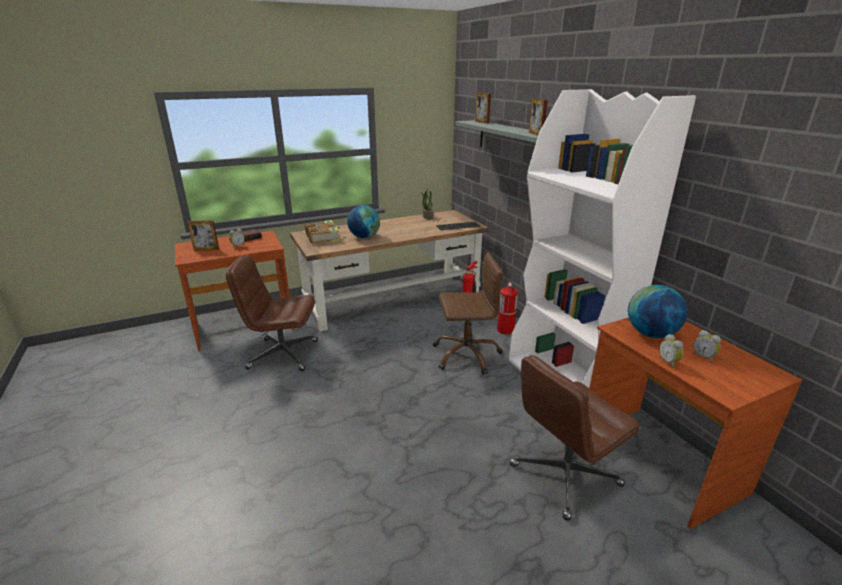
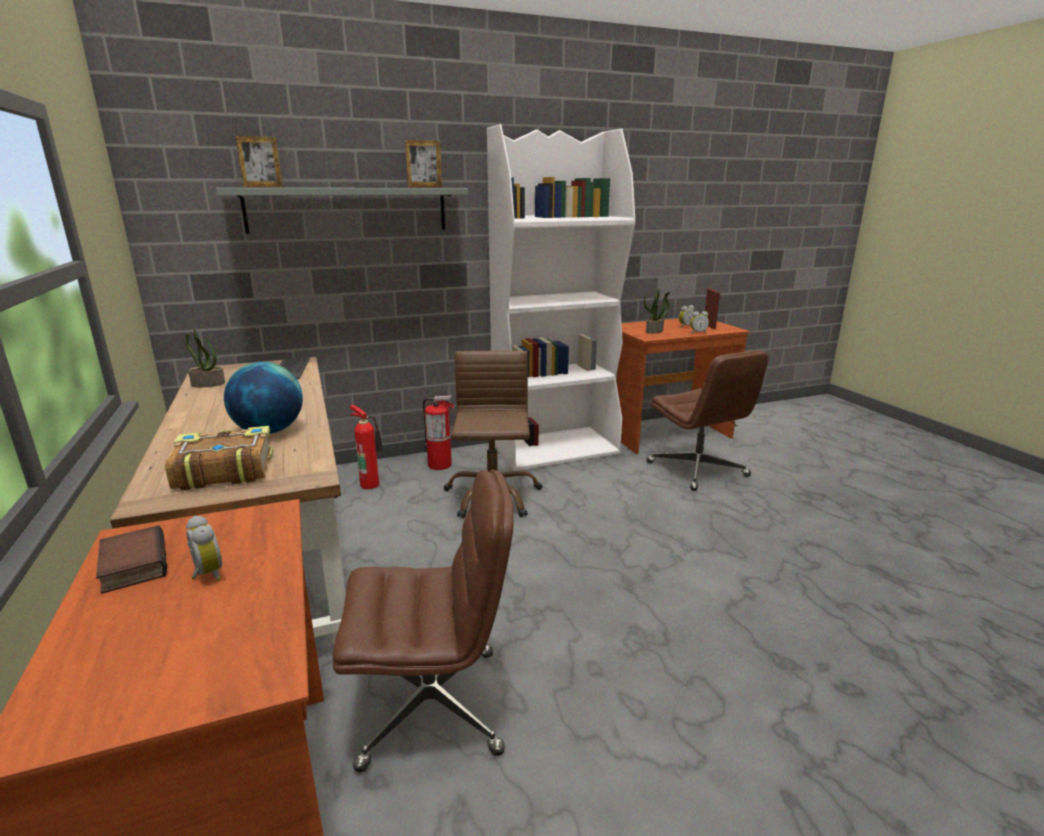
camera: 85 degrees left, 5 degrees down
picture frame [187,220,219,251] -> picture frame moved to [705,288,720,329]
brown office chair [226,255,318,371] -> brown office chair turned 105 degrees counterclockwise [333,470,513,773]
globe [628,285,688,338] -> potted plant [644,287,670,334]

